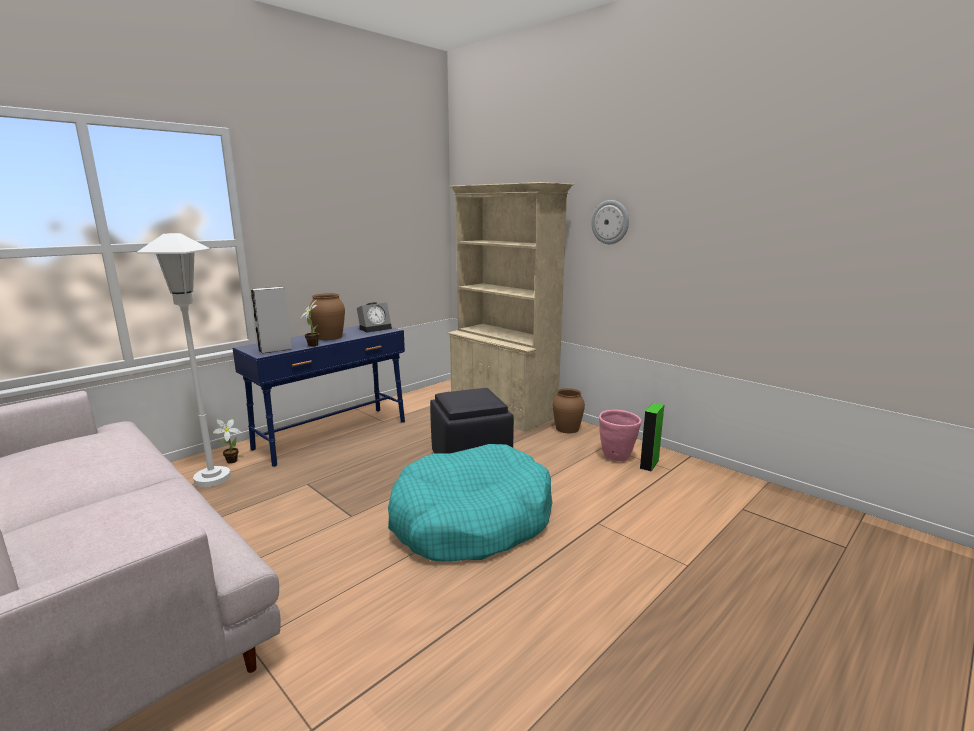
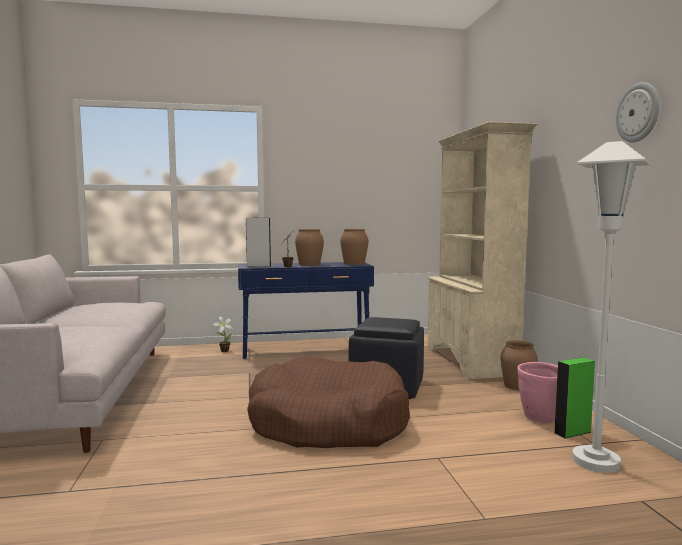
camera: 35 degrees right, 10 degrees down
white floor lamp [137,233,231,487] -> white floor lamp moved to [572,141,650,473]
alarm clock [357,302,392,332] -> brown vase [340,229,368,265]
turquoise dog bed [388,444,552,561] -> brown dog bed [247,357,410,448]
wall clock [591,200,629,244] -> wall clock moved to [616,82,660,143]

